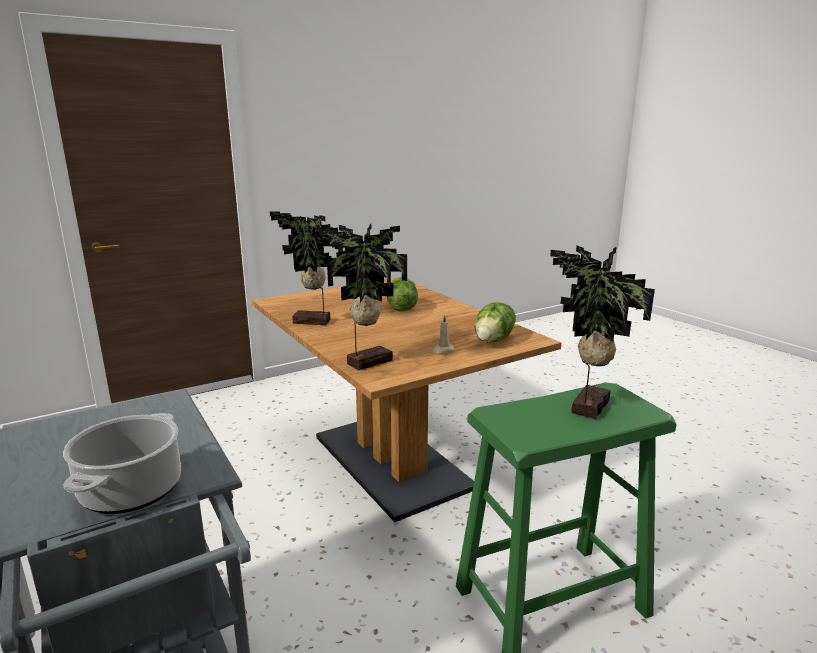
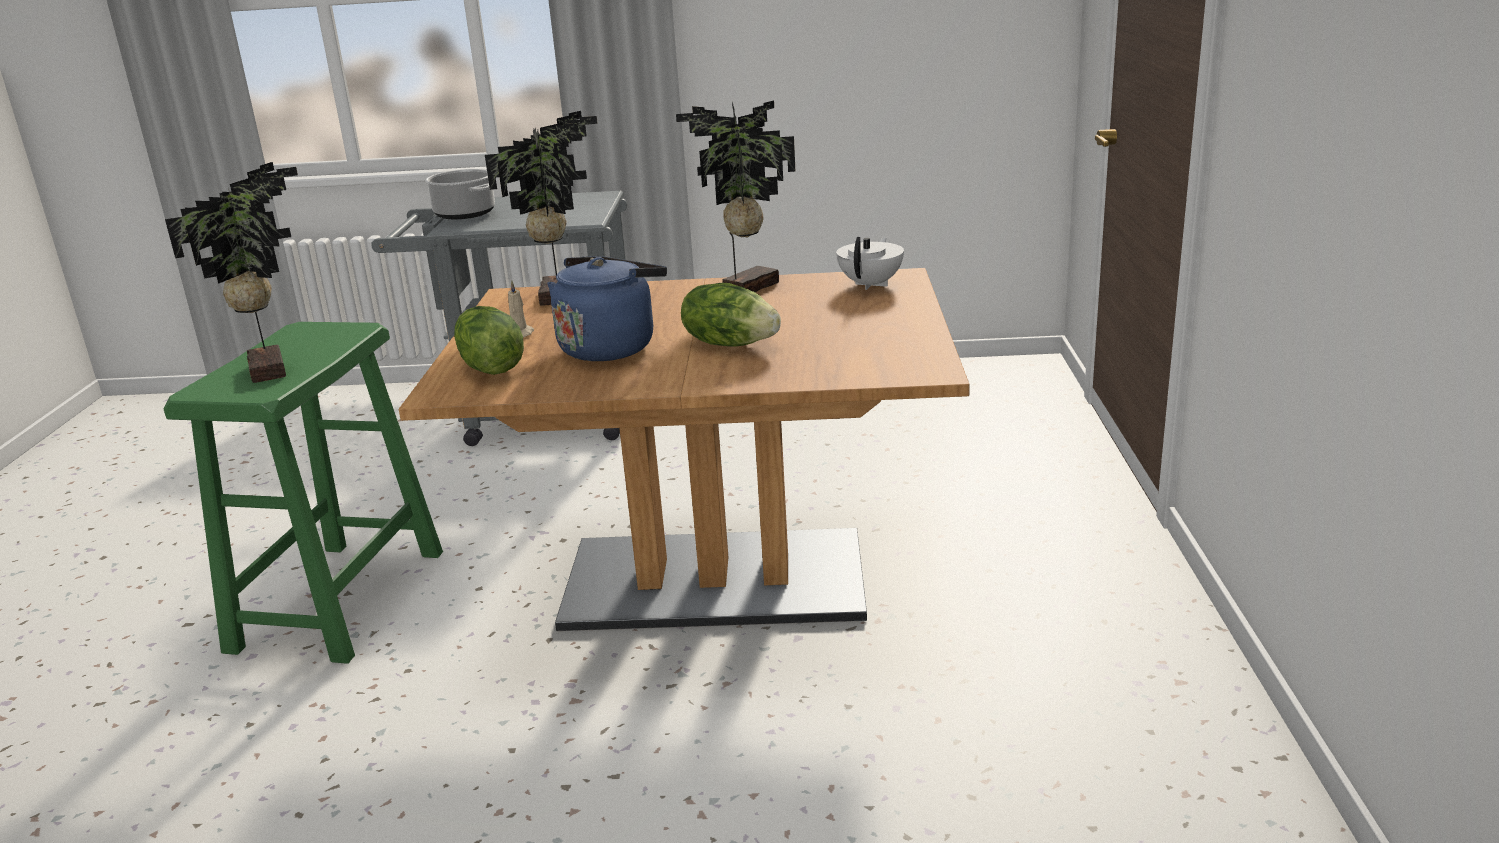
camera: 125 degrees right, 5 degrees up
none -> blue kettle [547,256,667,361]
none -> white teapot [836,237,904,290]

